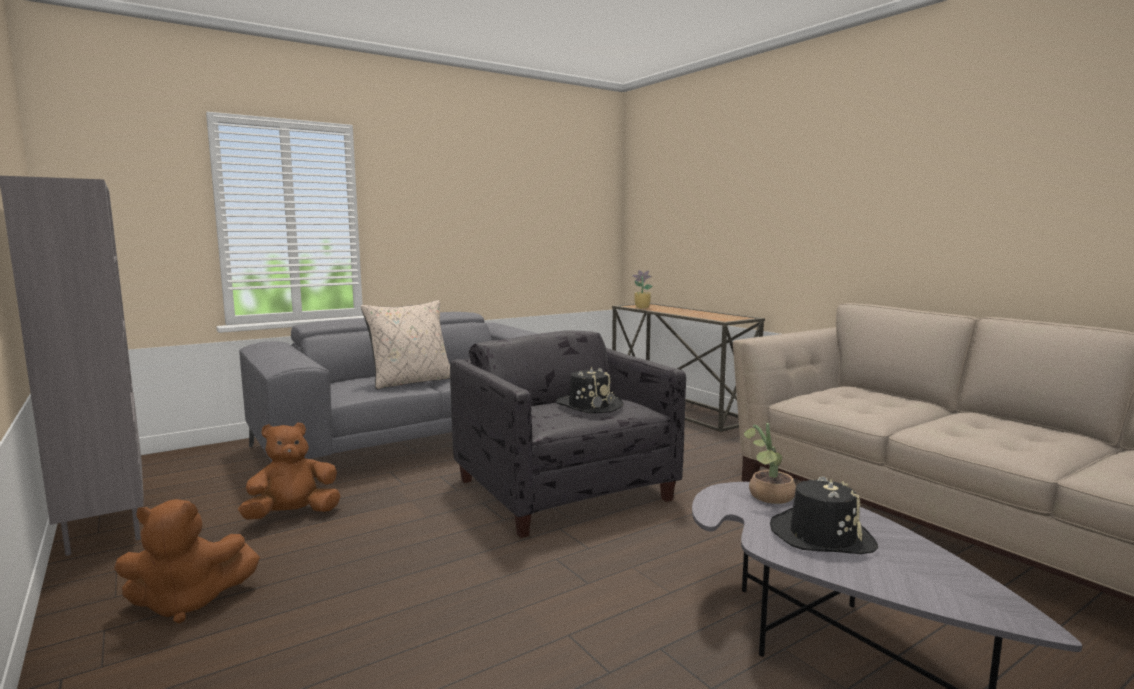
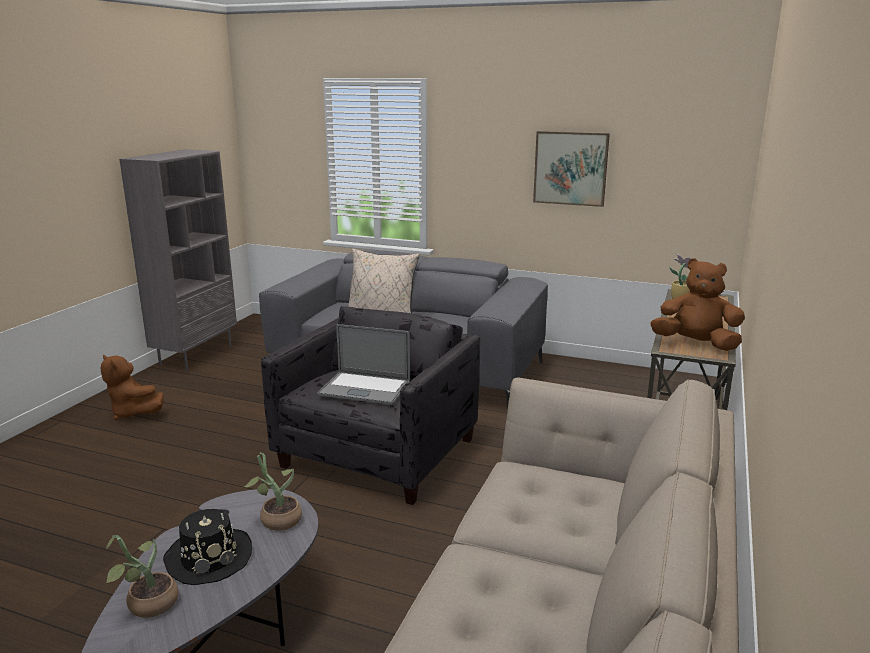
camera: 55 degrees right, 10 degrees up
brown plush toy [238,422,341,520] -> brown plush toy moved to [650,258,745,351]
black hat [556,366,623,413] -> laptop [317,324,410,405]
none -> potted plant [105,535,179,618]
none -> picture [533,131,610,207]

